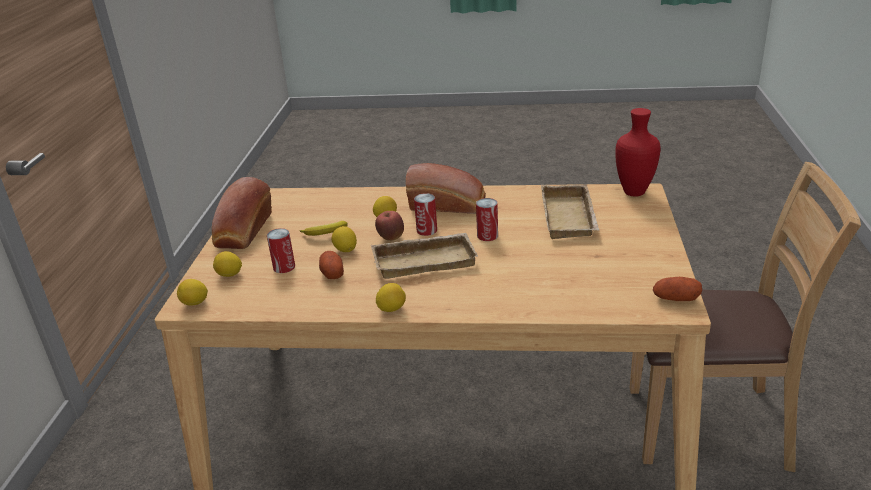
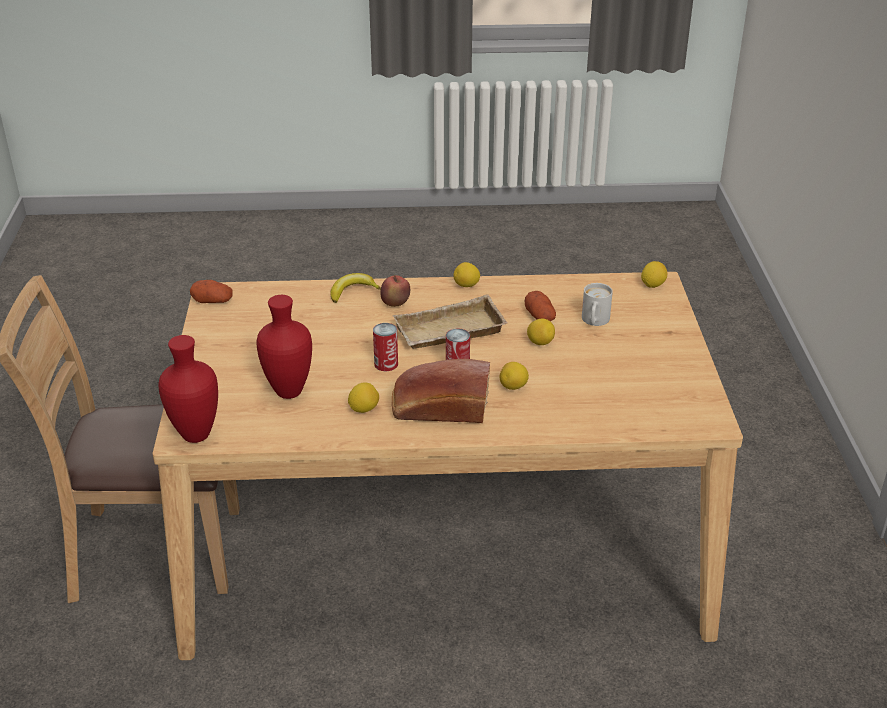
camera: 170 degrees right, 5 degrees up
bread [212,177,272,249] -> none
lemon [213,251,242,277] -> lemon moved to [348,382,379,413]
can [267,228,295,273] -> white mug [582,283,613,326]
banana [300,221,348,236] -> banana moved to [330,273,381,303]
apple [375,211,404,241] -> apple moved to [380,275,410,307]
beige tray [541,185,599,239] -> red vase [256,295,312,399]

